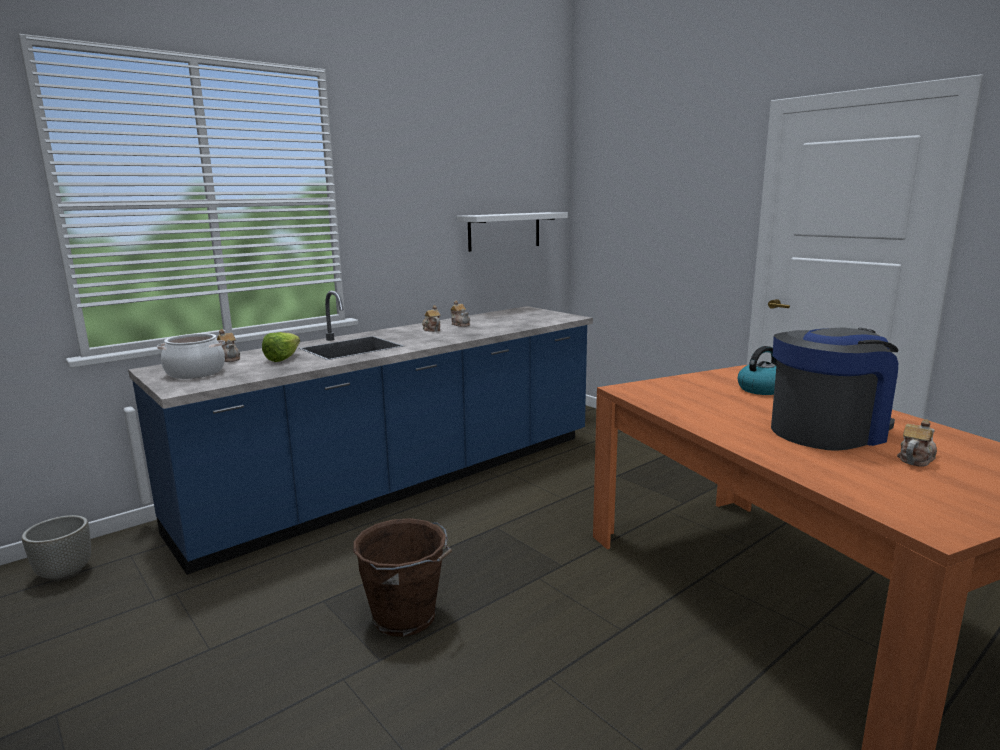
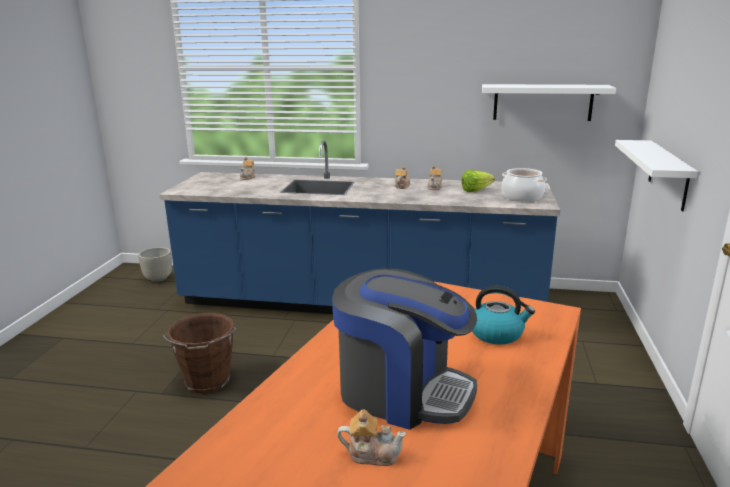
camera: 50 degrees right, 5 degrees up
cooking pot [157,333,225,379] -> cooking pot moved to [502,168,547,202]
lettuce [262,332,300,362] -> lettuce moved to [461,170,495,192]
none -> white shelf [615,140,698,211]

